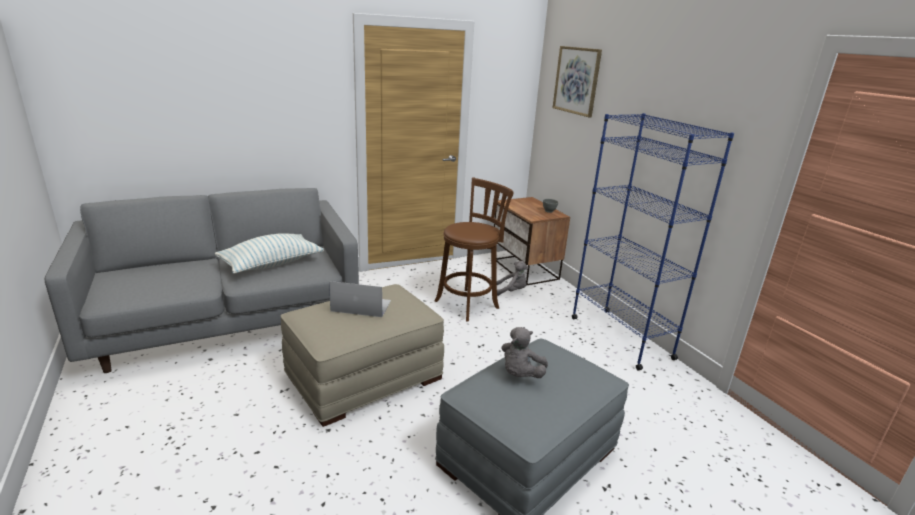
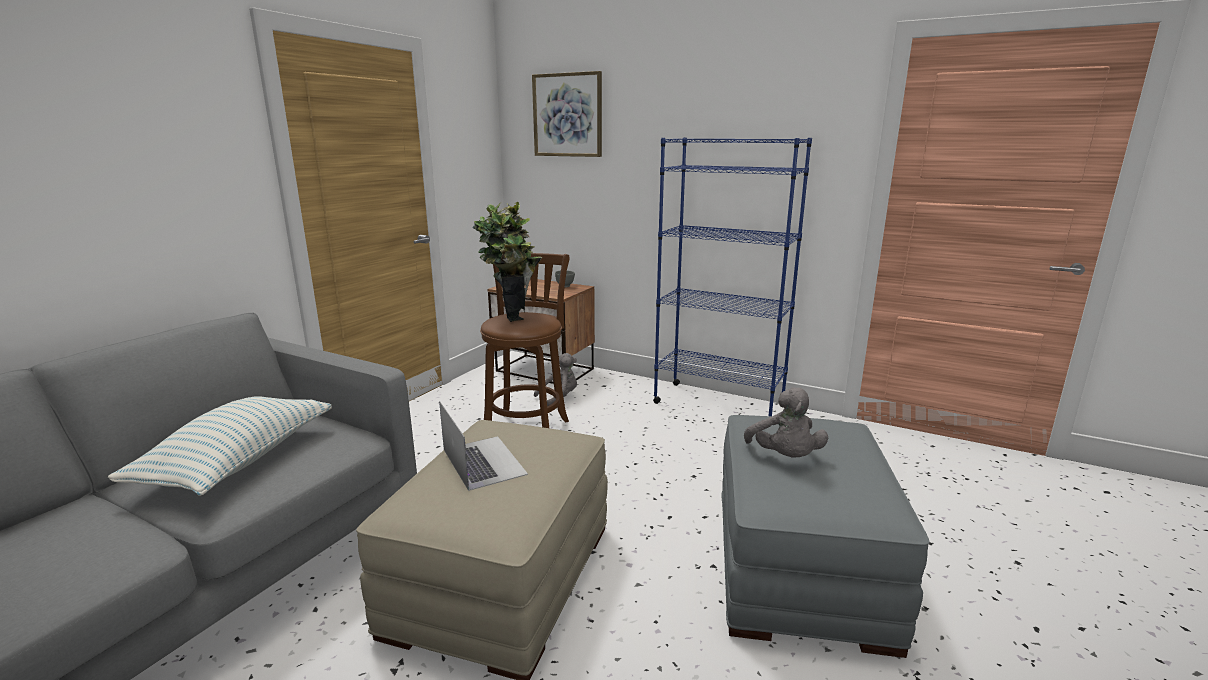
camera: 35 degrees left, 5 degrees down
laptop [329,281,391,317] -> laptop turned 90 degrees clockwise [439,401,528,491]
none -> potted plant [472,202,542,322]

